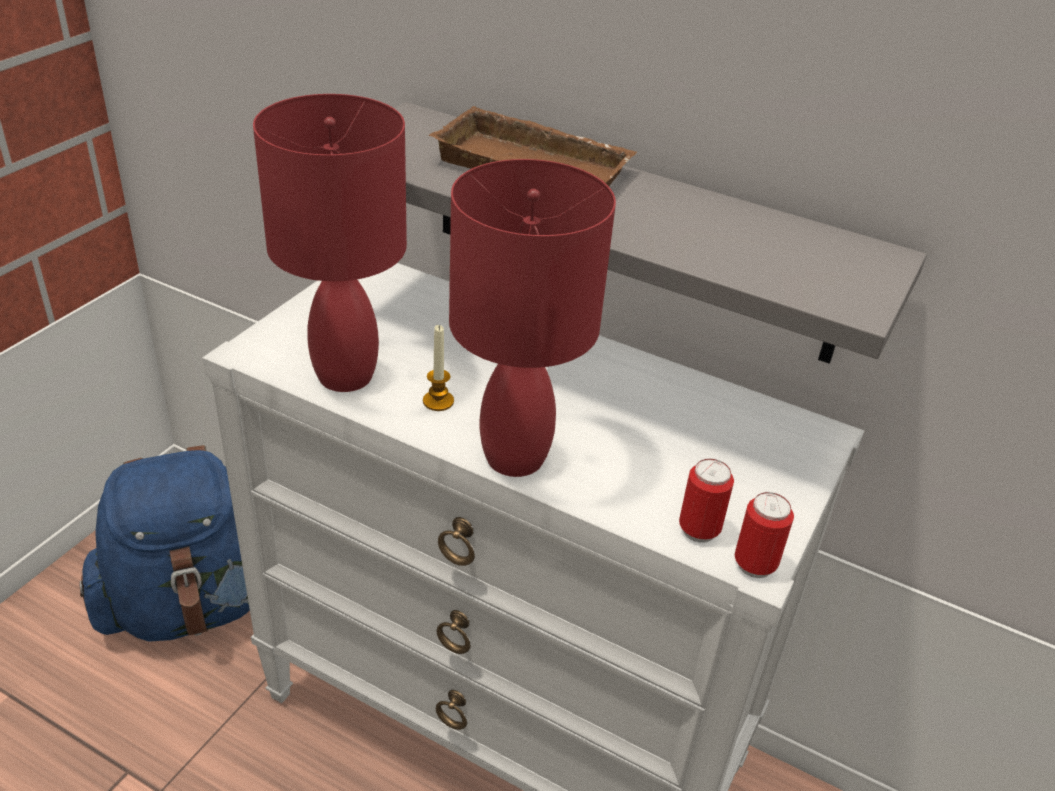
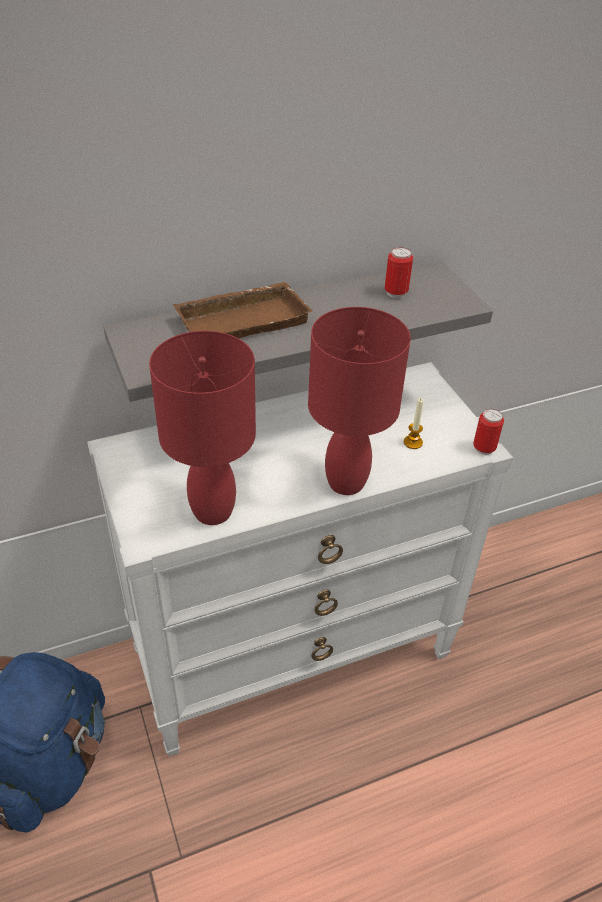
camera: 50 degrees left, 5 degrees up
candle [423,325,454,411] -> candle moved to [404,398,423,449]
can [679,459,734,543] -> can moved to [385,247,413,298]

